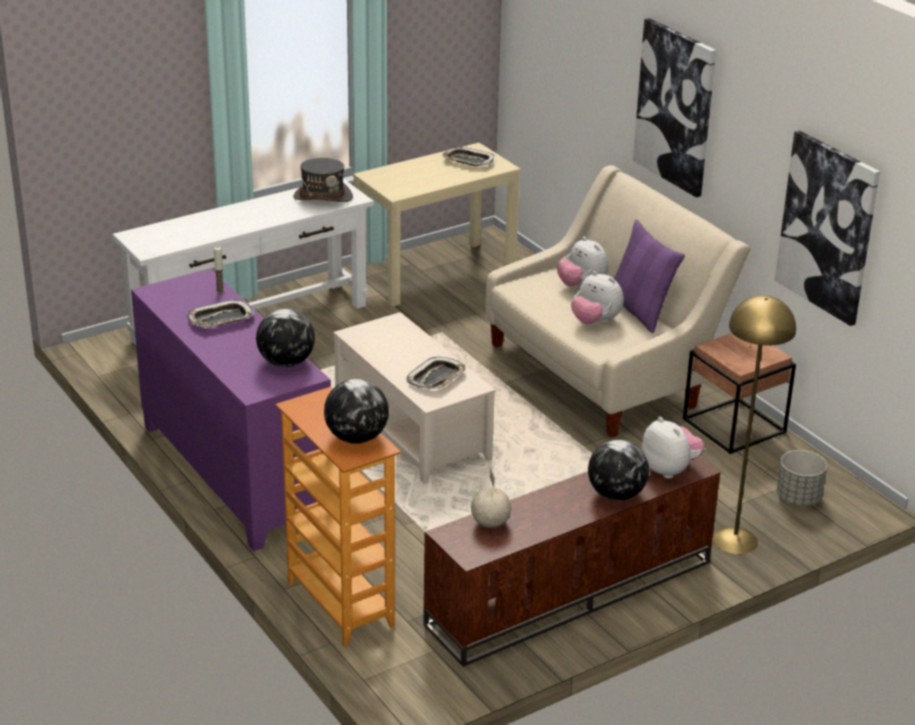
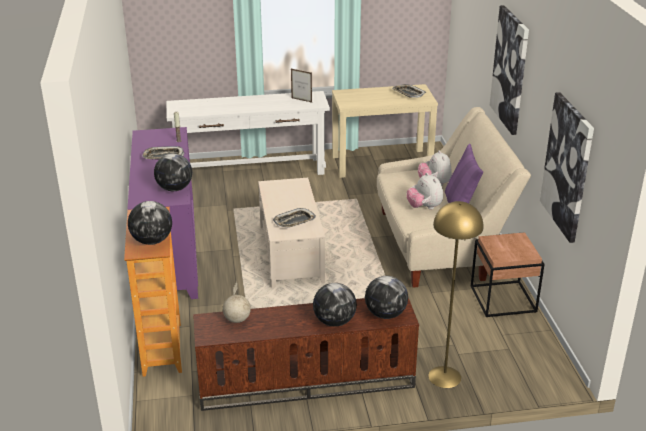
camera: 25 degrees right, 0 degrees up
grey hat [293,158,353,202] -> picture frame [291,69,312,103]
plush toy [642,417,705,479] -> globe [365,276,408,319]
grey planter [777,450,827,506] -> none

